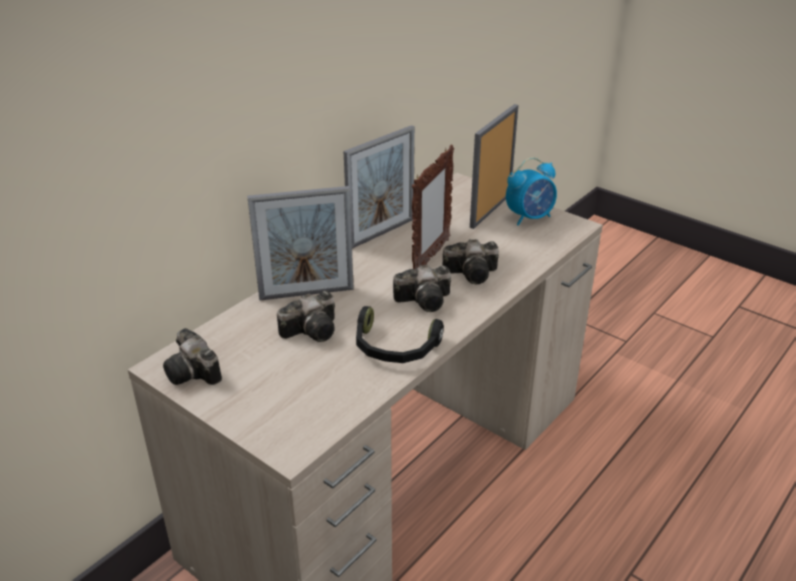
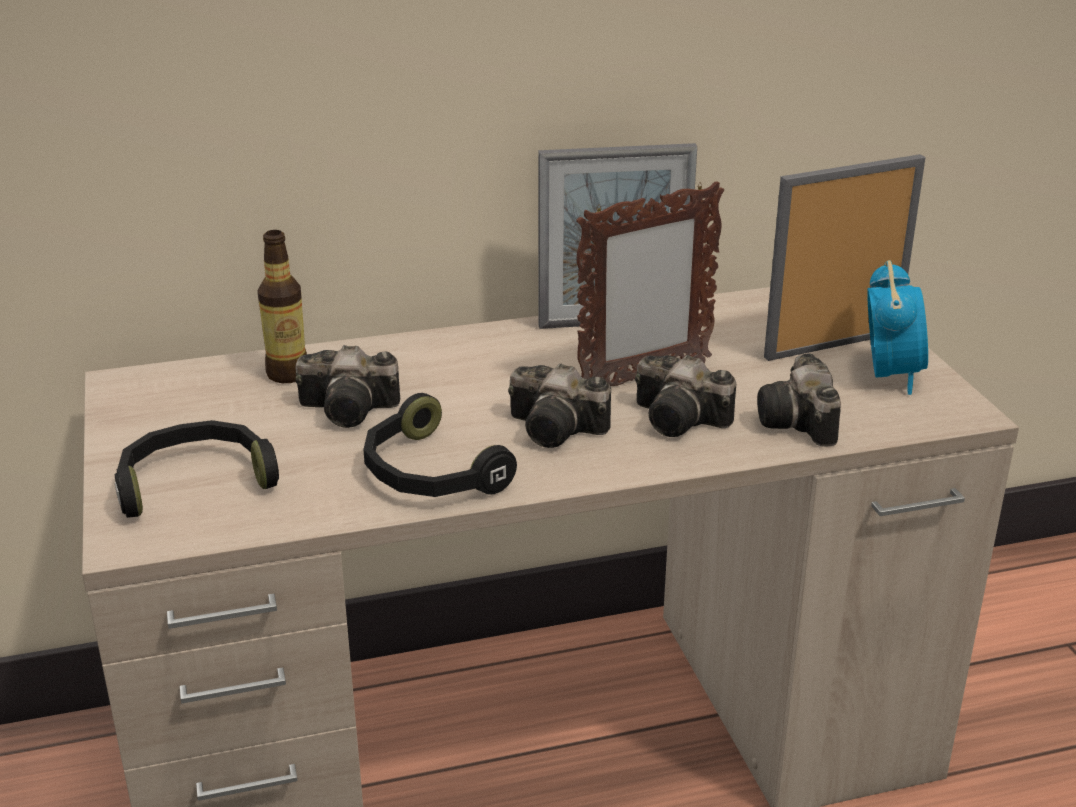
camera: 35 degrees right, 5 degrees down
camera [163,328,222,385] -> camera moved to [757,353,841,446]
picture frame [247,186,354,301] -> none
alarm clock [506,157,557,226] -> alarm clock turned 90 degrees counterclockwise [867,260,928,395]
none -> black headphones [115,420,279,518]
none -> bottle [258,230,307,383]

